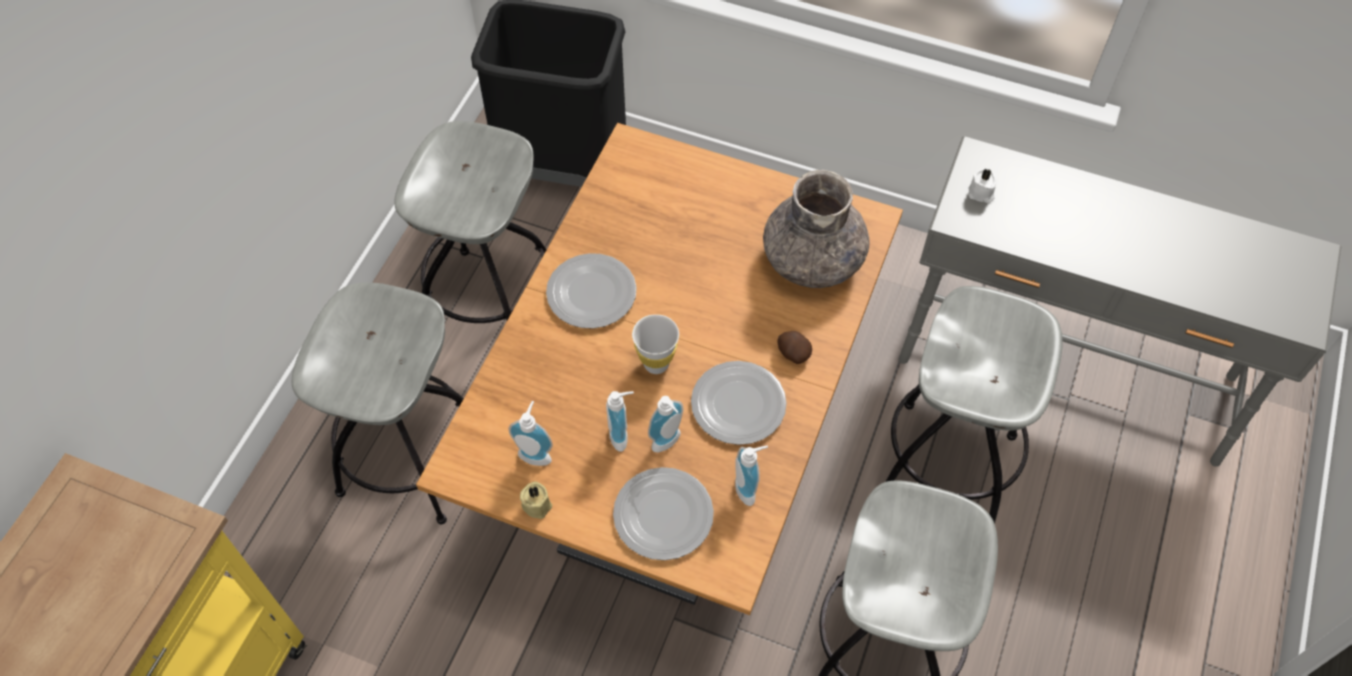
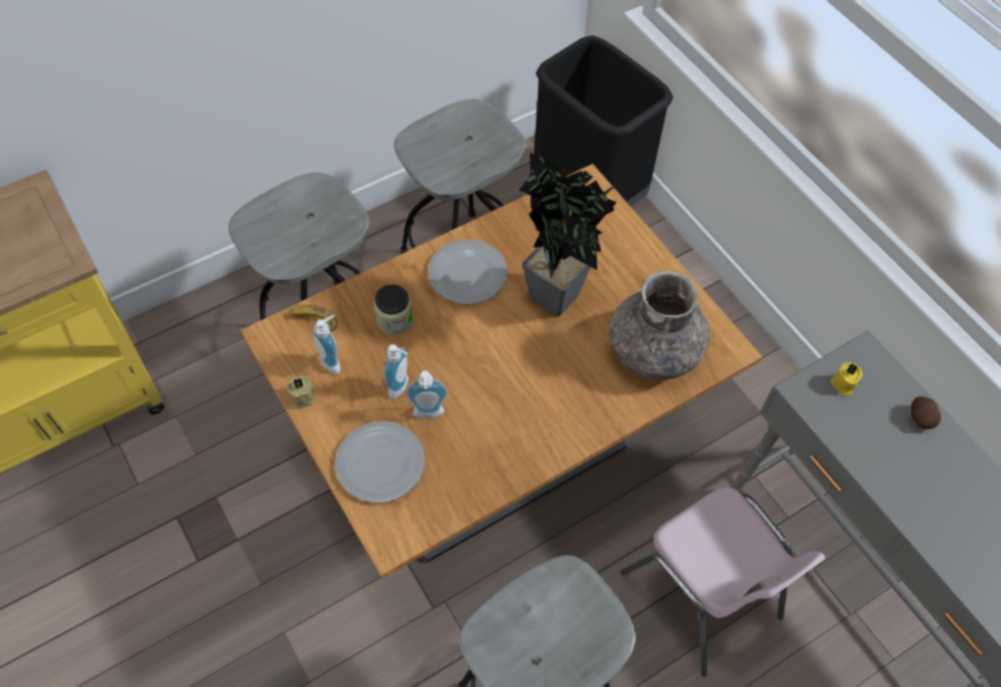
camera: 35 degrees right, 0 degrees up
white cup [632,314,679,374] -> none
plate [691,361,787,445] -> none
soap dispenser [735,446,768,506] -> none
potato [777,331,812,364] -> potato moved to [911,396,941,429]
grey stool [886,286,1063,524] -> pink chair [620,487,826,676]
white candle [968,168,997,203] -> yellow candle [831,362,862,396]
none -> banana [288,305,337,332]
none -> jar [374,284,413,335]
none -> potted plant [519,153,621,316]

